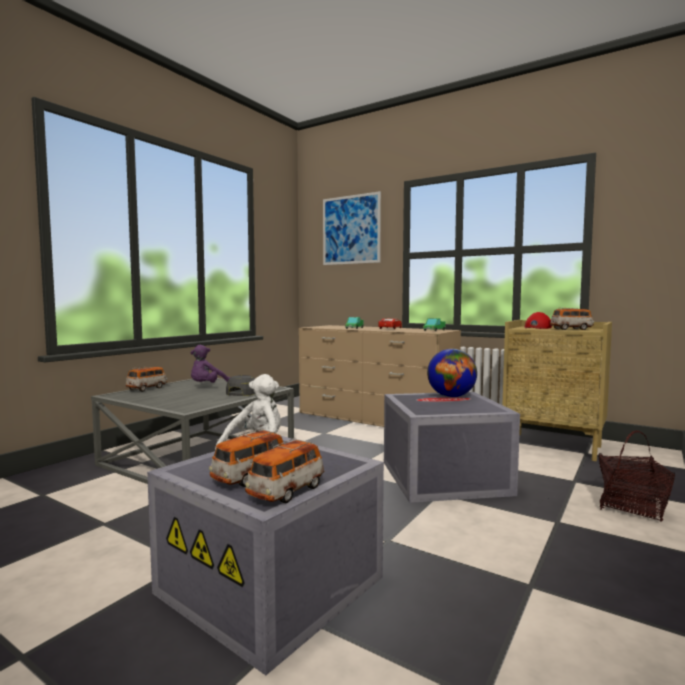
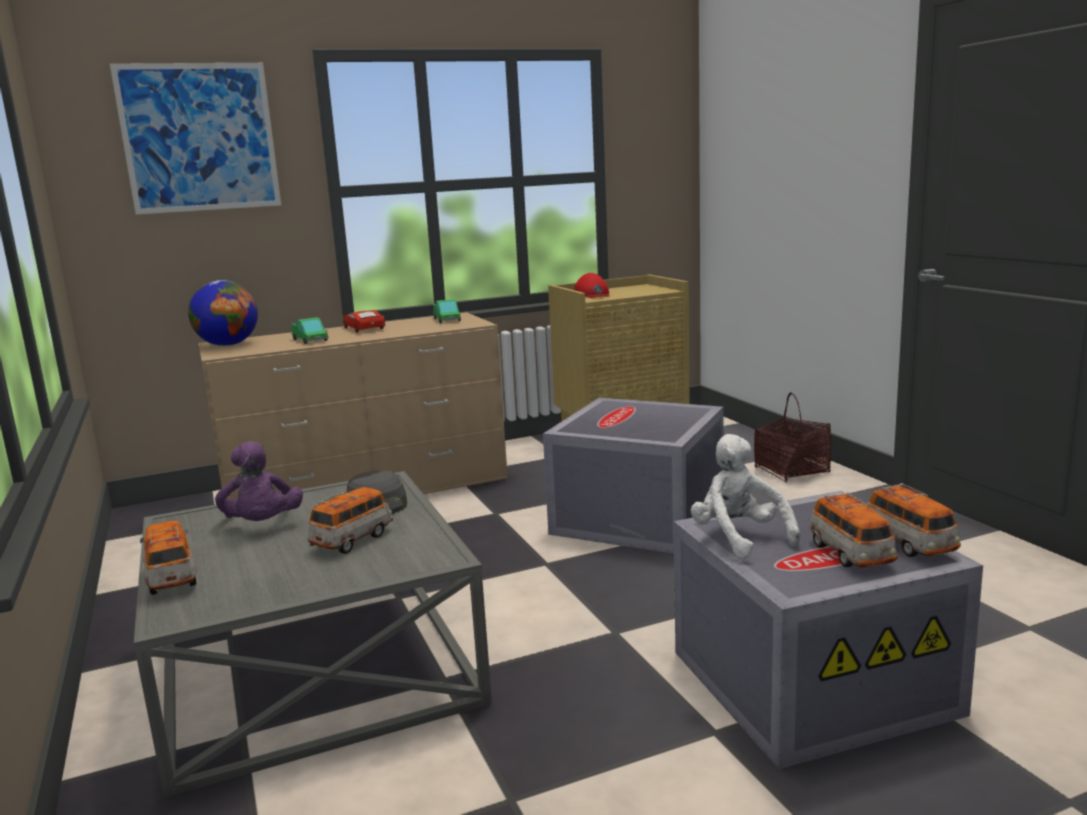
camera: 55 degrees left, 10 degrees up
globe [427,349,477,397] -> globe moved to [188,280,258,346]
toy car [550,308,594,330] -> toy car moved to [308,487,393,554]

